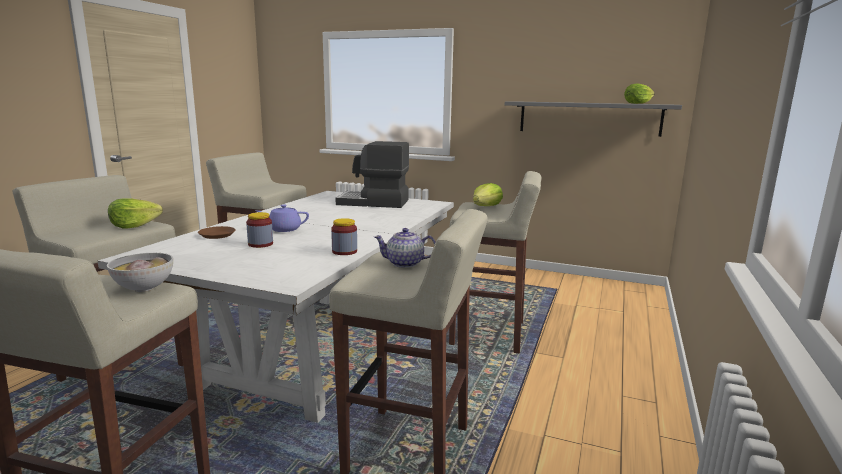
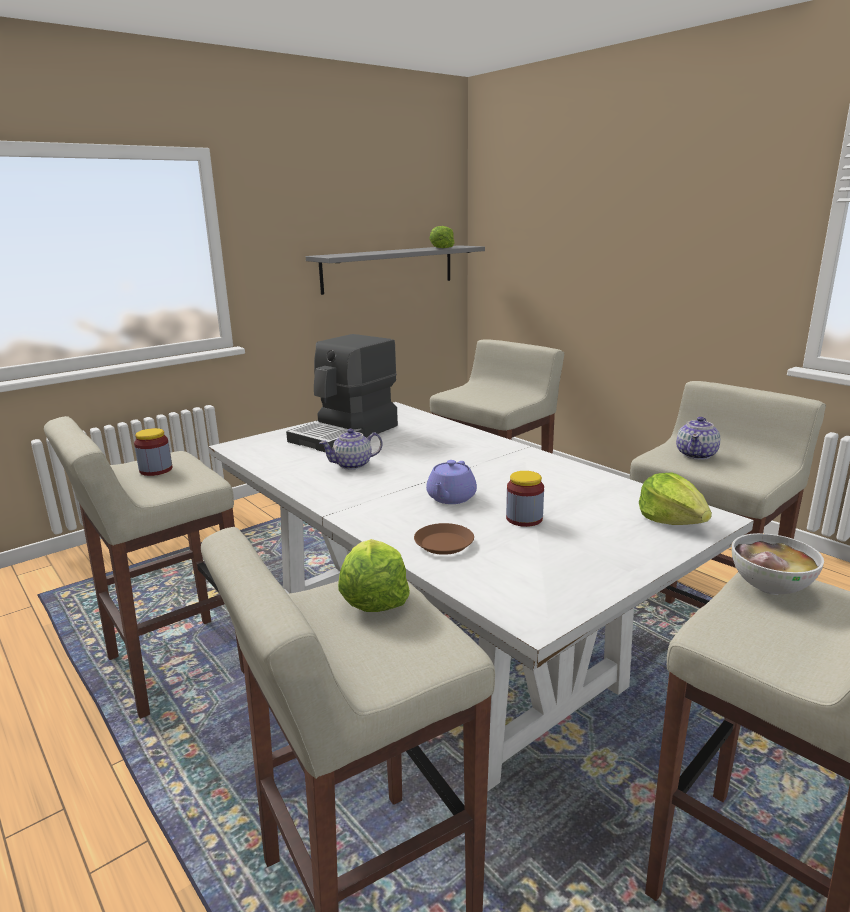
camera: 60 degrees left, 5 degrees up
jar [331,218,357,255] -> jar moved to [134,428,172,476]
lettuce [473,183,503,206] -> lettuce moved to [639,472,712,525]
none -> teapot [319,429,383,470]

